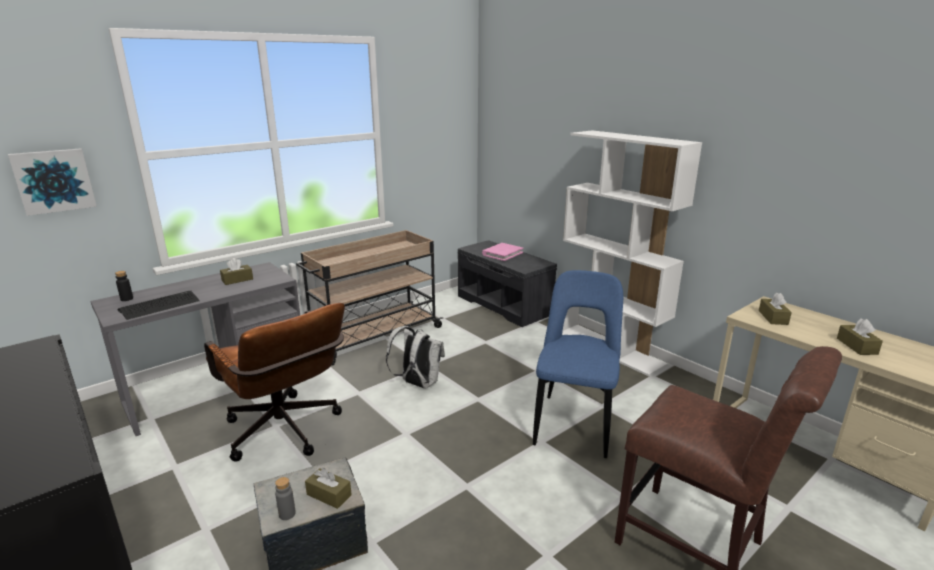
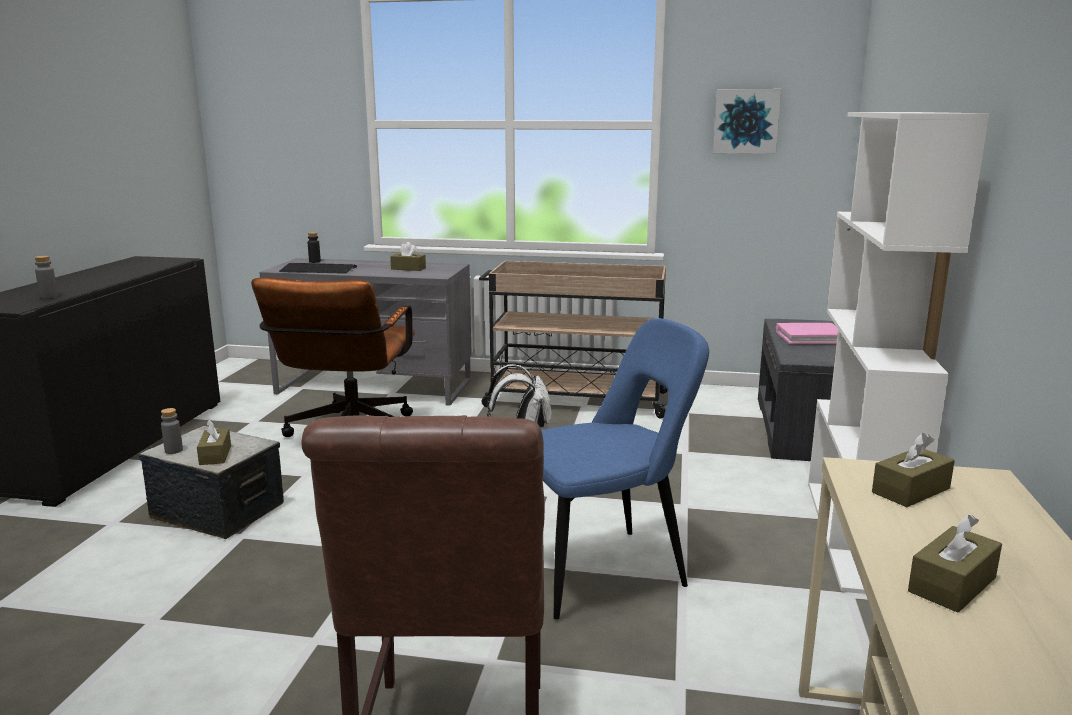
camera: 50 degrees right, 5 degrees down
picture [8,148,97,216] -> picture moved to [713,89,781,154]
none -> grey bottle [35,256,58,299]

